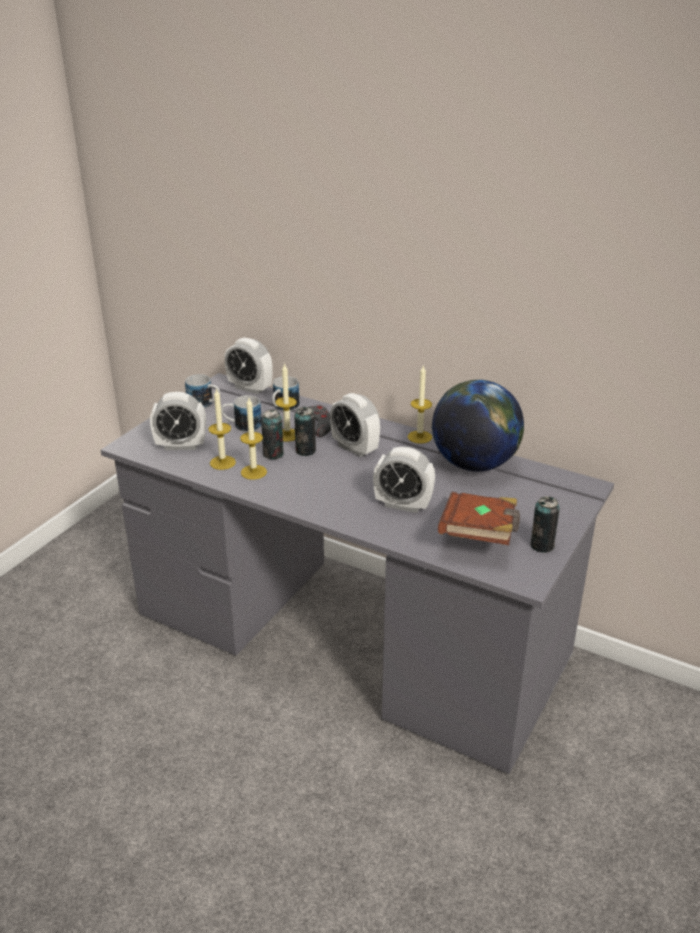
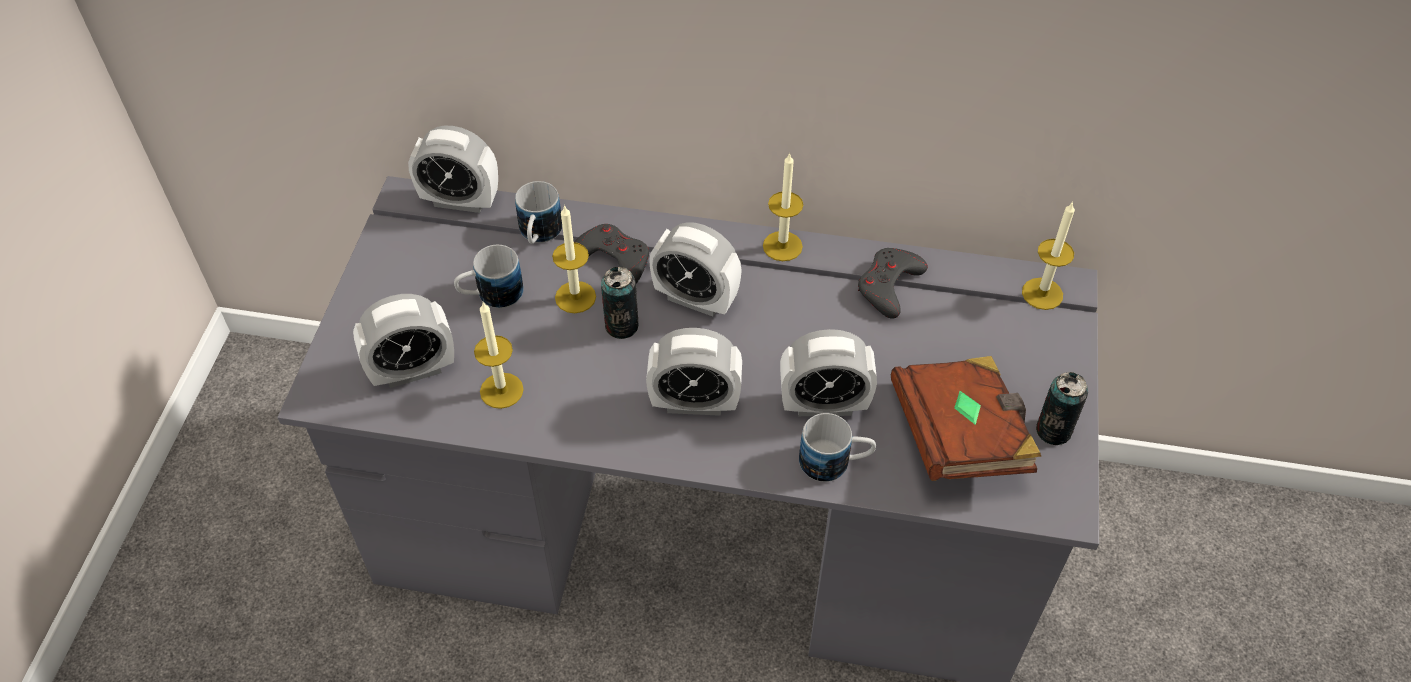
camera: 20 degrees left, 20 degrees up
mug [185,374,220,409] -> mug moved to [799,413,876,482]
candle [240,398,267,480] -> candle moved to [1022,201,1075,310]
can [261,410,284,459] -> none
globe [432,380,524,472] -> grey game controller [858,248,928,319]
none -> alarm clock [646,328,742,416]

